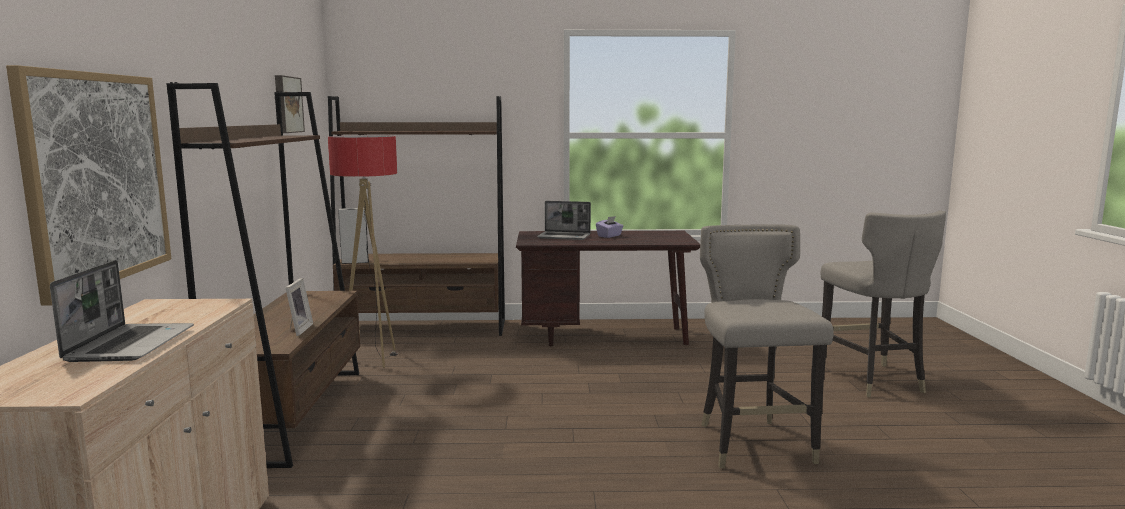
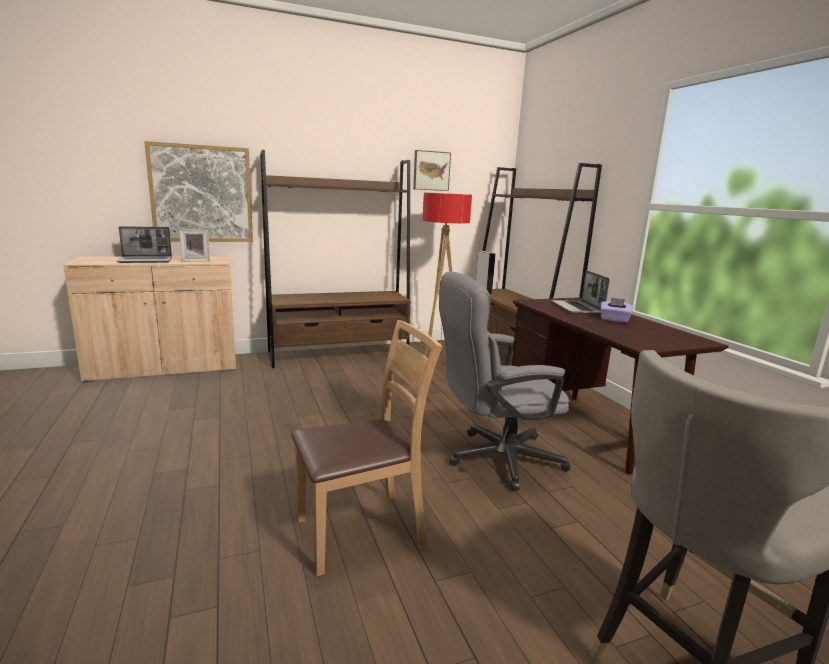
camera: 70 degrees right, 5 degrees up
picture frame [285,278,313,336] -> picture frame moved to [179,229,210,262]
grey stool [700,225,834,468] -> brown chair [291,320,442,576]
none -> grey office chair [439,271,571,491]

